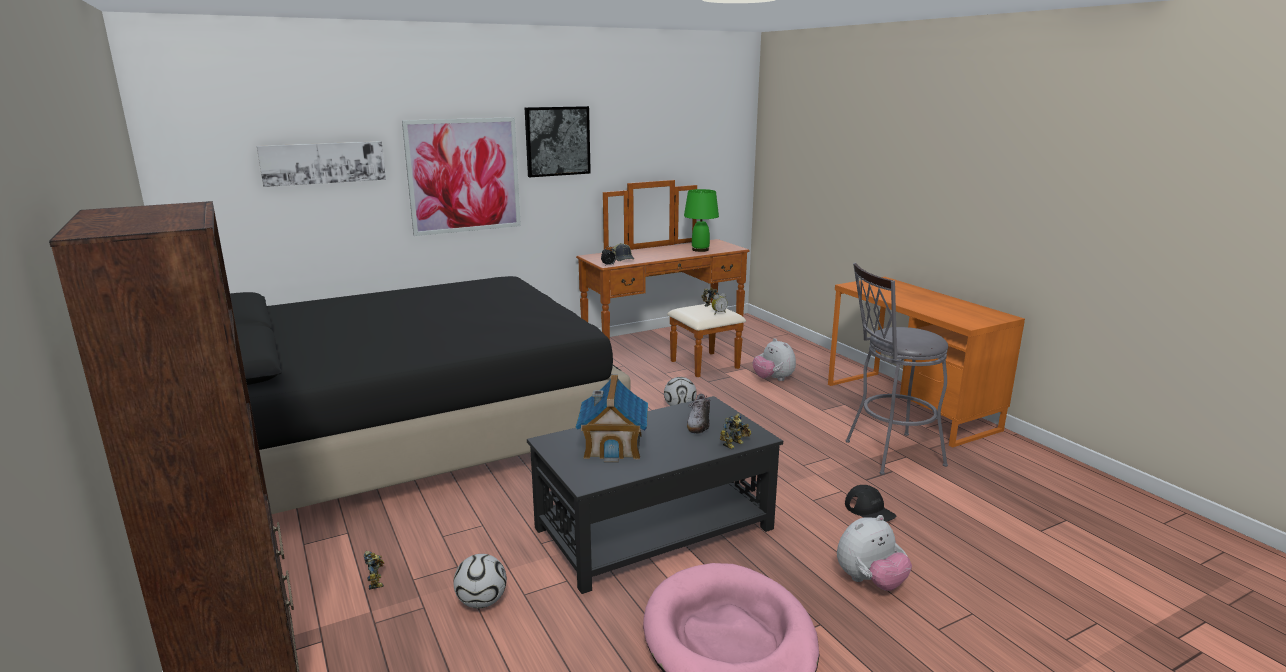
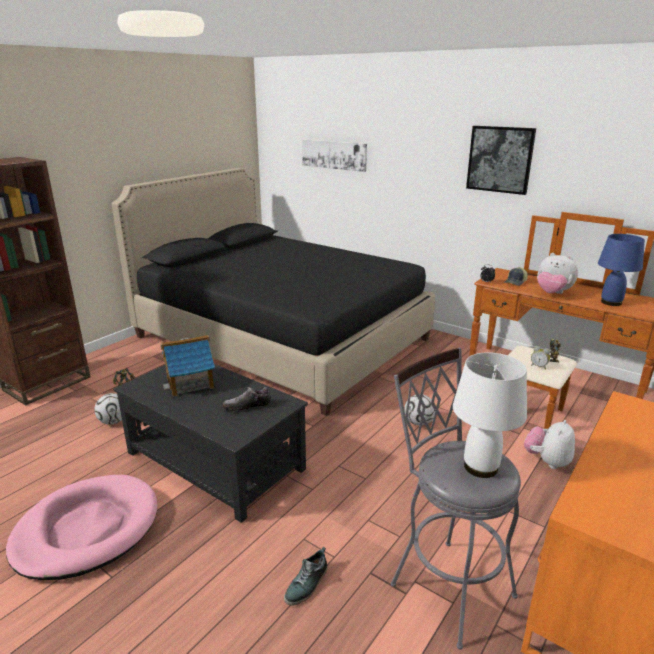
camera: 65 degrees right, 5 degrees up
picture [402,117,521,236] -> none
green table lamp [684,189,719,252] -> blue table lamp [598,234,645,306]
toy robot [720,413,751,450] -> none
plush toy [837,515,912,591] -> plush toy moved to [537,253,578,294]
black cap [845,485,897,522] -> shoe [284,547,327,606]
none -> white table lamp [453,352,527,478]

